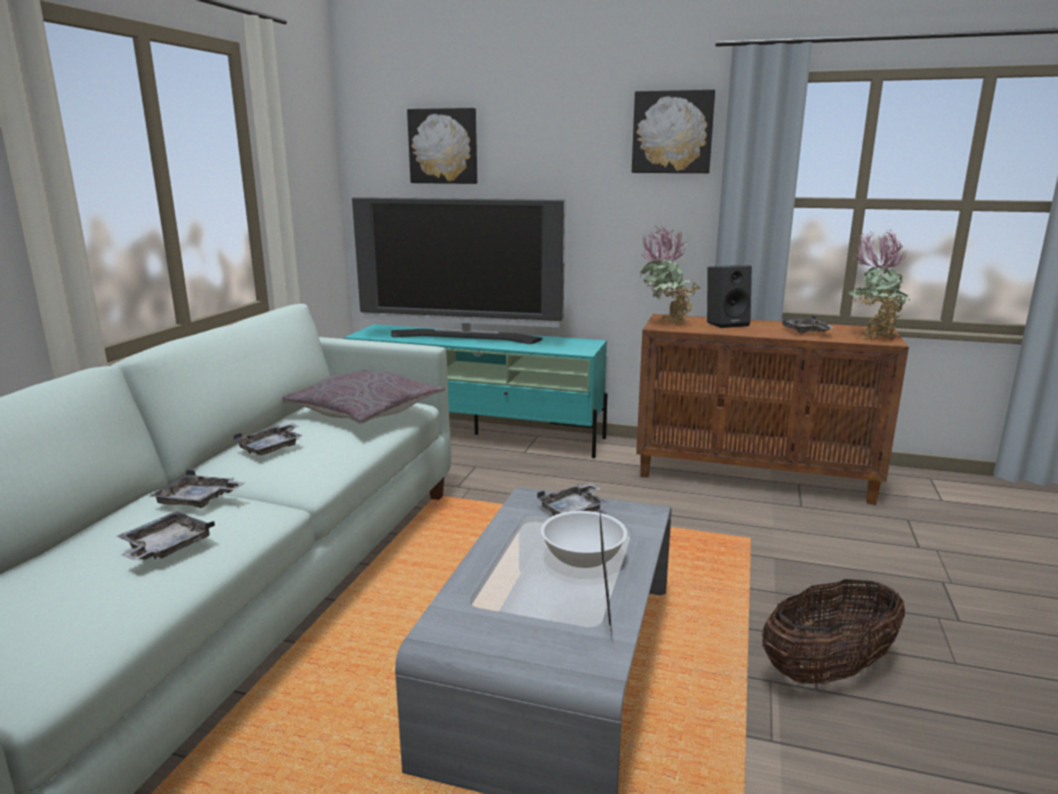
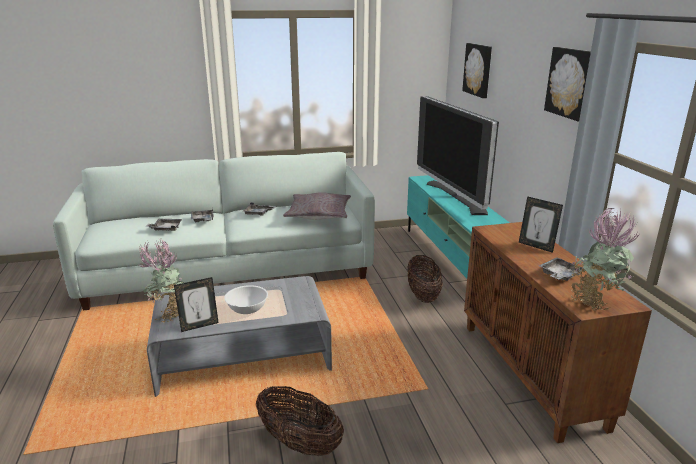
camera: 60 degrees right, 5 degrees up
grey tray [537,483,607,516] -> none
potted plant [640,225,702,324] -> potted plant moved to [138,238,186,322]
black speaker [707,265,752,328] -> picture frame [519,196,563,253]
none -> basket [407,255,443,303]

